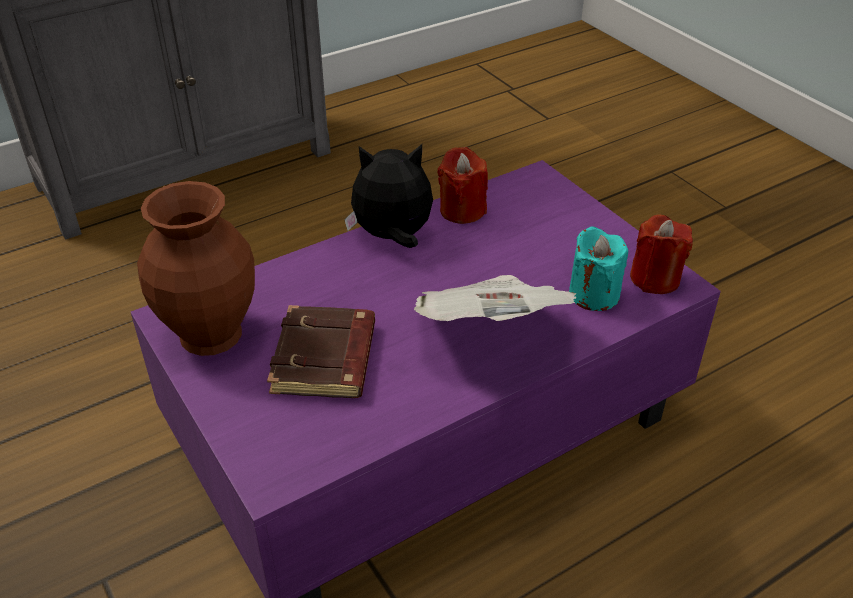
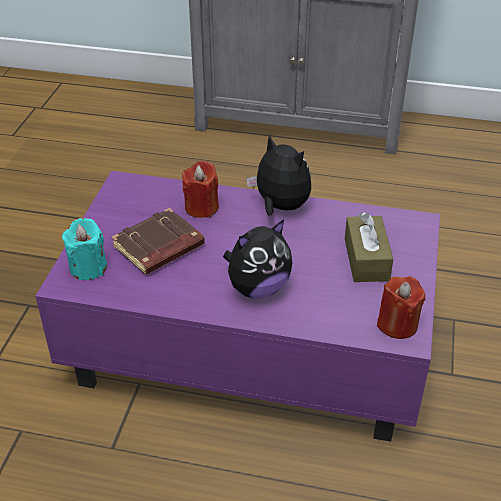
camera: 45 degrees right, 0 degrees up
brown vase [137,181,255,356] -> none
newspaper [414,275,576,321] -> plush toy [223,220,292,298]
red candle [437,147,488,224] -> red candle moved to [182,161,219,218]
turquoise candle [569,226,628,311] -> turquoise candle moved to [62,218,107,280]
none -> brown tissue box [345,212,393,282]

